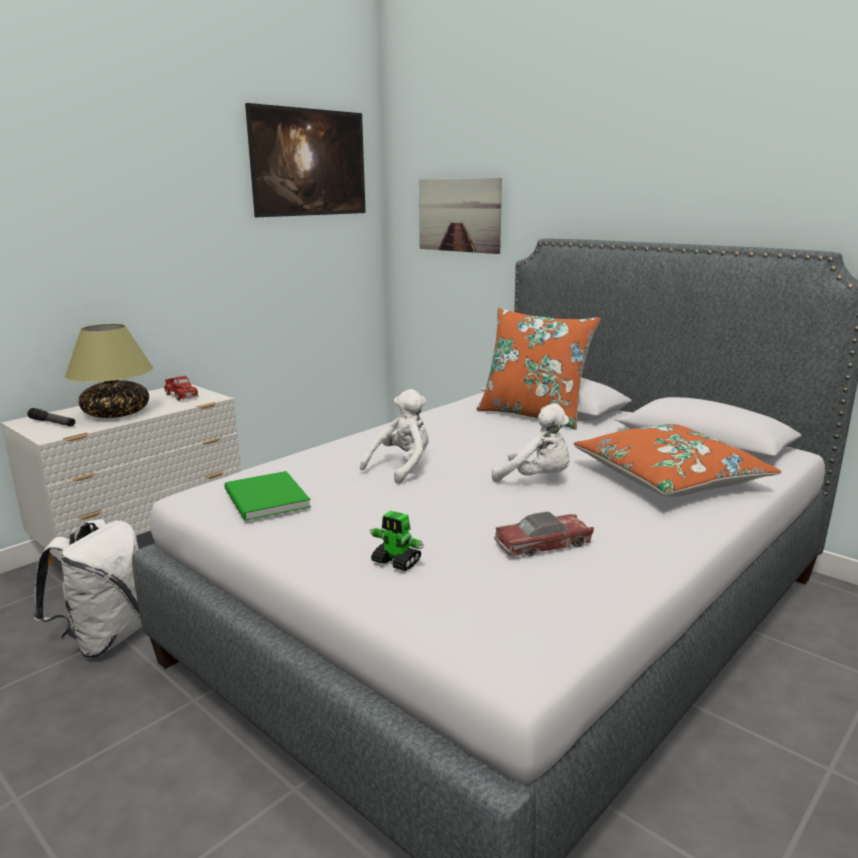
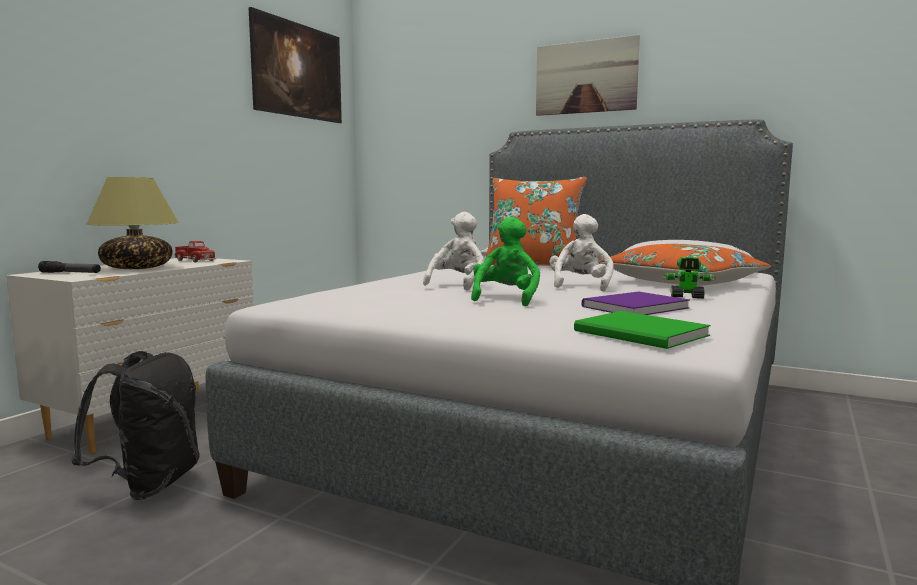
camera: 15 degrees left, 10 degrees down
white backpack [34,519,142,658] -> black backpack [71,351,200,500]
green book [224,471,311,521] -> green book moved to [574,311,711,349]
toy robot [370,510,424,571] -> toy robot moved to [662,257,716,299]
picture [419,178,502,254] -> picture moved to [536,35,640,116]
white plush toy [492,403,570,482] -> white plush toy turned 90 degrees counterclockwise [549,214,614,292]
toy car [494,512,594,557] -> purple book [582,291,690,315]
none -> green plush toy [471,217,540,306]

